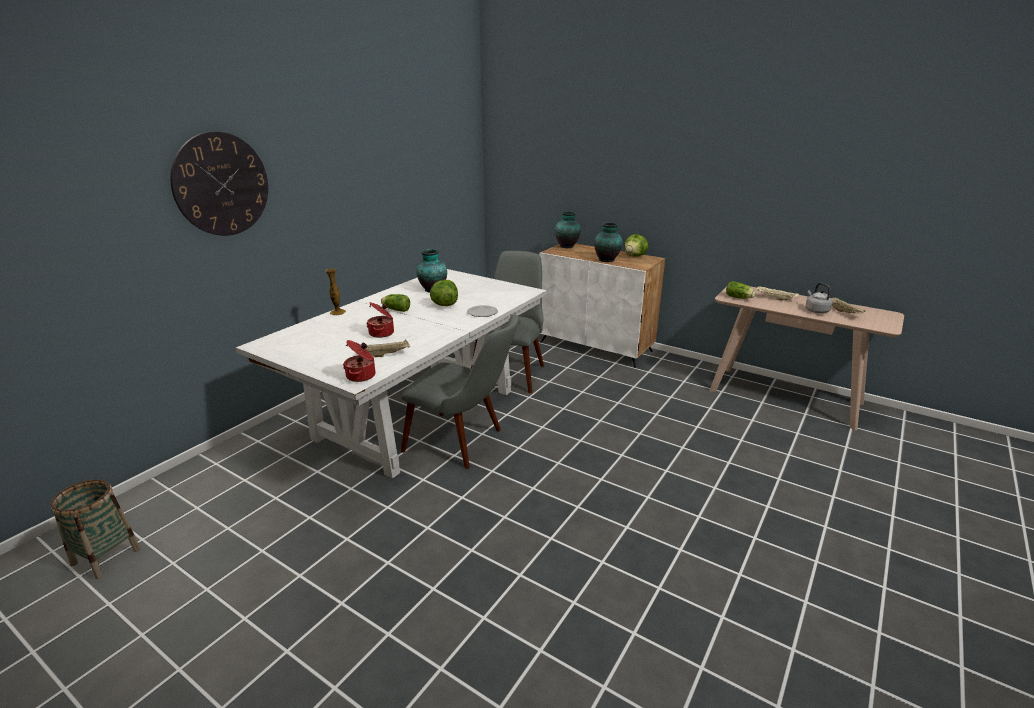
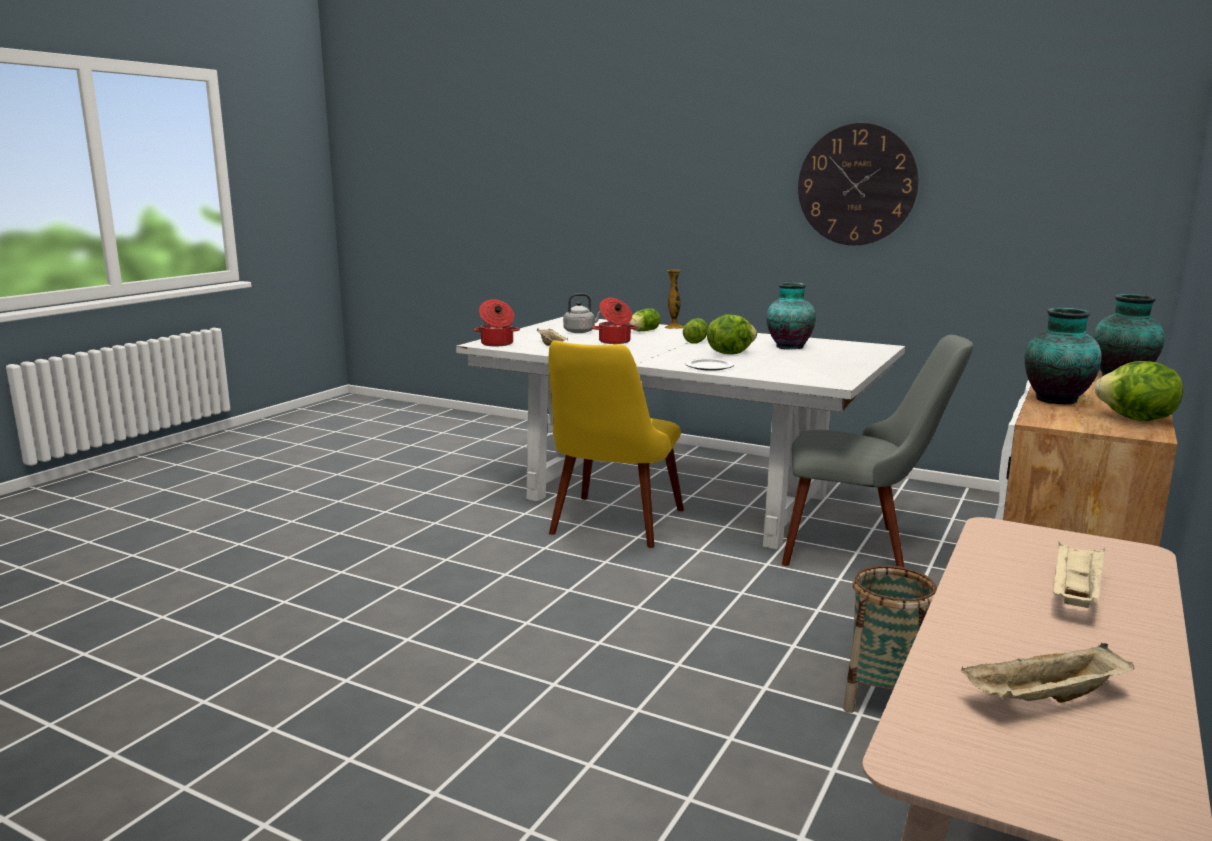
camera: 85 degrees right, 10 degrees down
basket [51,479,141,579] -> basket moved to [843,565,937,713]
wall clock [170,131,268,236] -> wall clock moved to [798,123,918,245]
grey chair [401,315,519,469] -> yellow chair [548,340,684,548]
lettuce [726,281,755,299] -> lettuce moved to [629,308,661,331]
grey kettle [806,283,833,314] -> grey kettle moved to [563,293,601,333]

